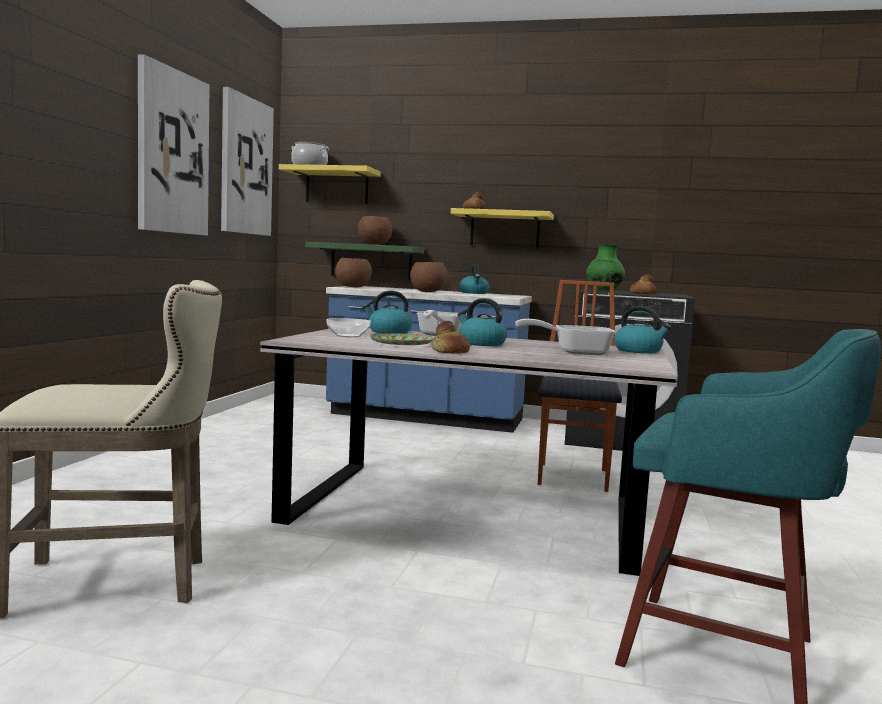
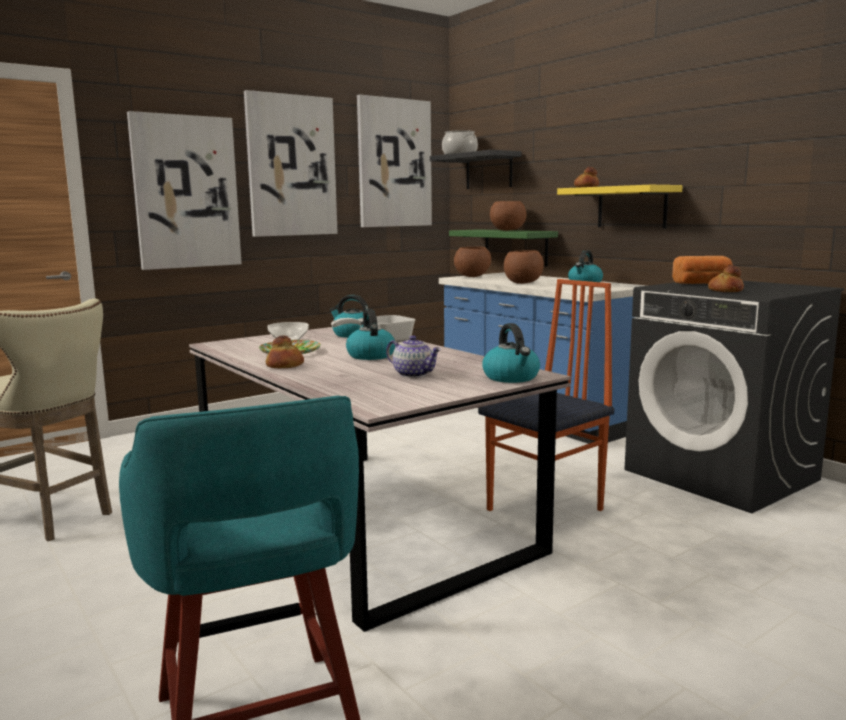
camera: 40 degrees right, 5 degrees up
yellow shelf [279,164,381,204] -> black shelf [430,150,522,189]
frying pan [515,319,616,355] -> teapot [386,335,441,378]
green vase [586,244,625,291] -> bread [672,256,733,284]
none -> picture [127,111,242,270]

